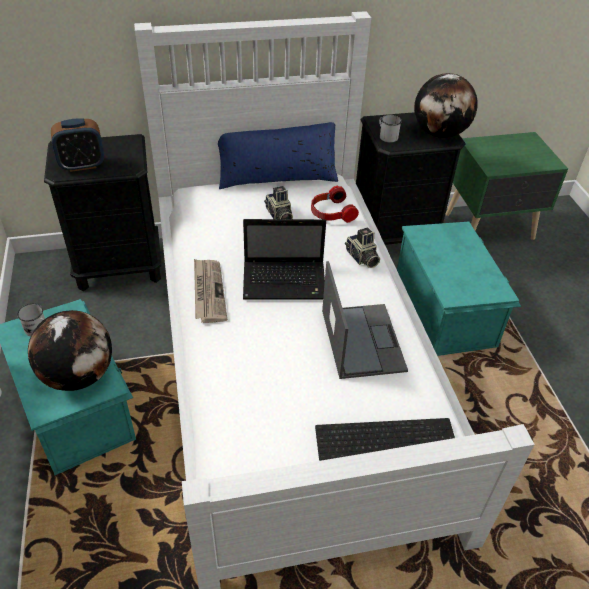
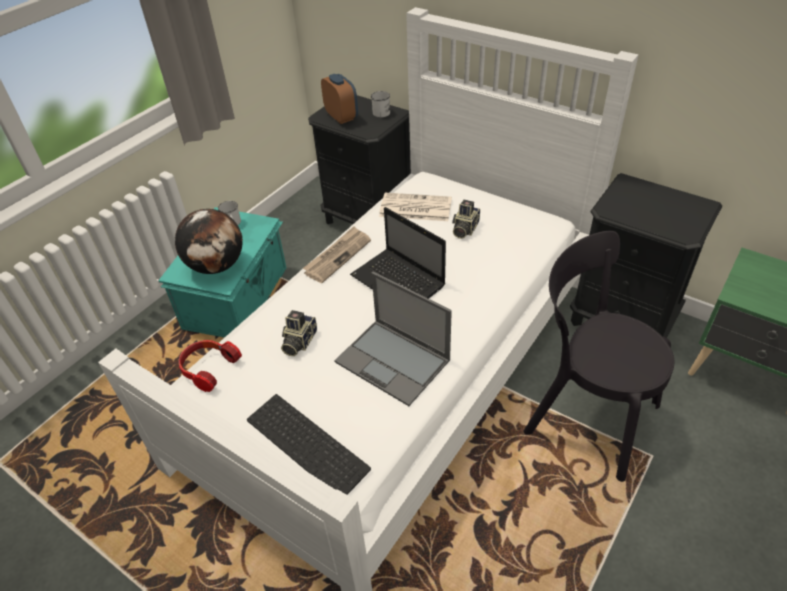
camera: 50 degrees right, 0 degrees up
alarm clock [51,118,104,172] -> alarm clock turned 150 degrees counterclockwise [321,74,358,124]
blue pillow [218,122,338,189] -> none
headphones [311,185,359,223] -> headphones moved to [179,340,242,392]
laptop [322,261,408,379] -> laptop turned 90 degrees clockwise [334,272,452,406]
camera [345,227,380,268] -> camera moved to [281,310,317,356]
white mug [379,115,402,143] -> white mug moved to [371,91,390,118]
turquoise storage box [397,222,521,356] -> black chair [523,231,675,482]
globe [414,73,478,138] -> none
none -> newspaper [379,193,452,221]

